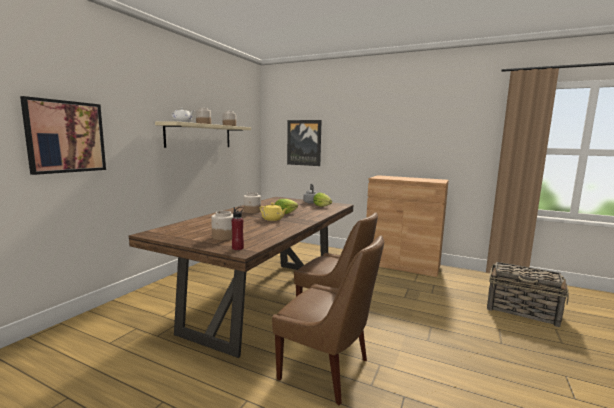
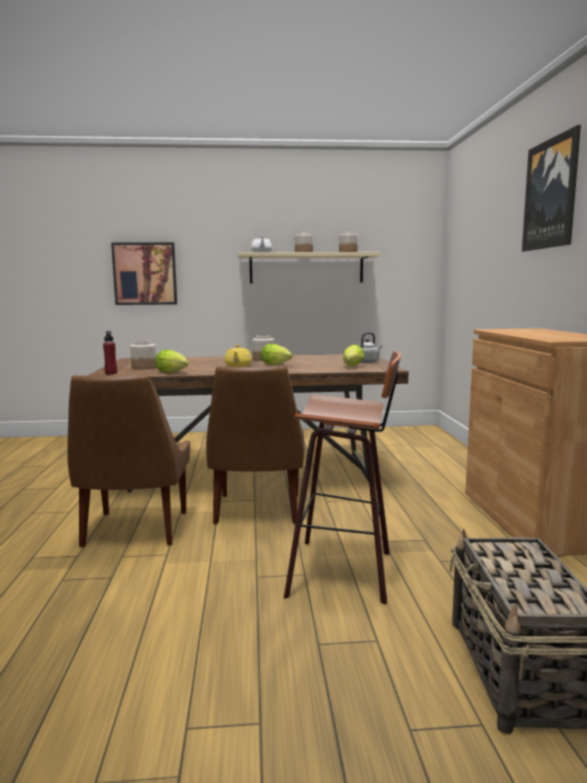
camera: 60 degrees right, 0 degrees up
picture [287,120,322,166] -> picture moved to [522,125,581,251]
none -> lettuce [155,350,189,373]
none -> stool [284,352,401,604]

